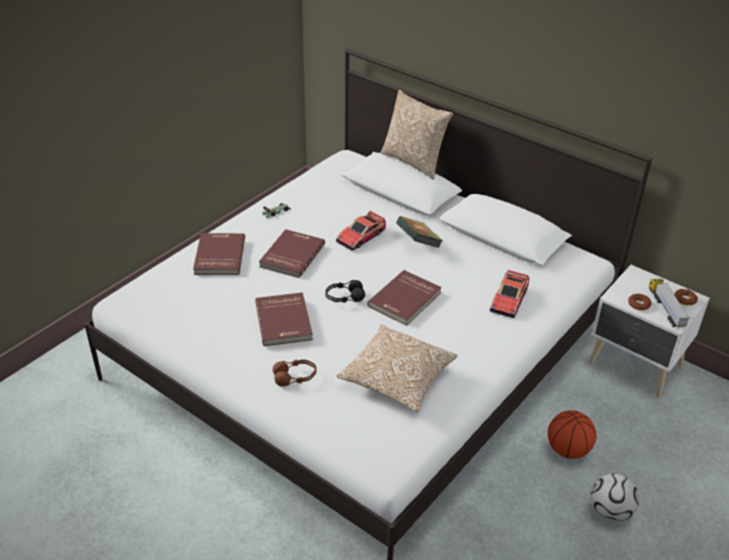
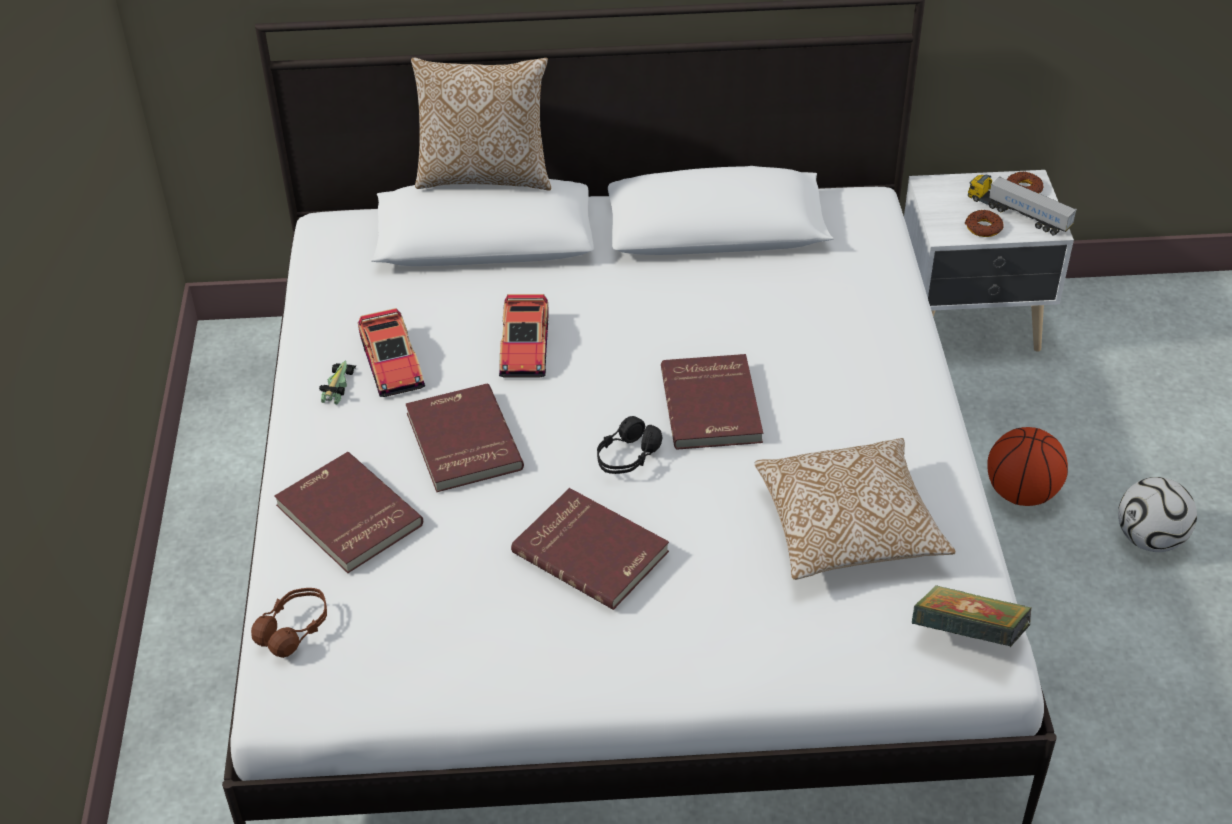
camera: 40 degrees left, 5 degrees up
brown headphones [273,359,317,386] -> brown headphones moved to [251,588,327,658]
book [396,216,443,248] -> book moved to [912,585,1032,647]
toy car [489,270,530,318] -> toy car moved to [358,308,425,397]

